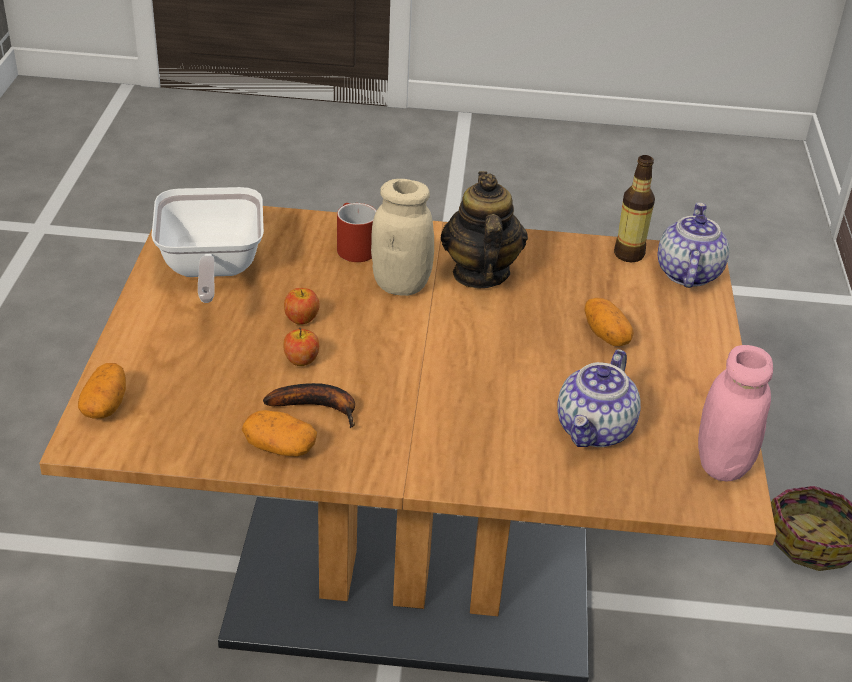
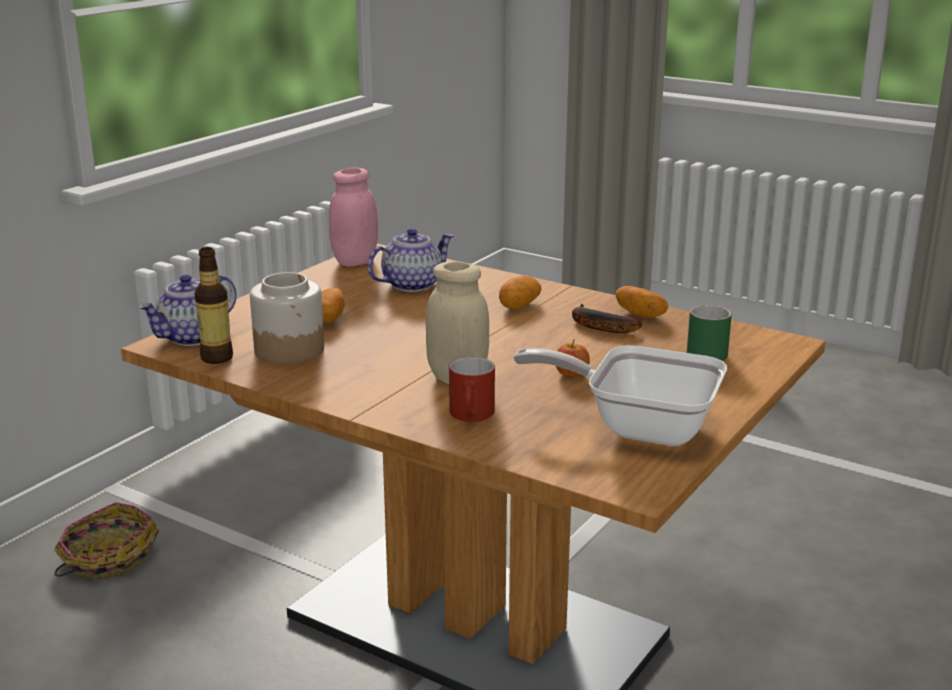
camera: 150 degrees left, 15 degrees down
potato [78,363,126,419] -> potato moved to [499,275,542,309]
frying pan [151,187,264,303] -> frying pan turned 90 degrees counterclockwise [513,345,727,446]
apple [283,327,319,366] -> none
teapot [441,171,528,289] -> none
none -> jar [250,272,324,365]
none -> green mug [687,305,732,361]

